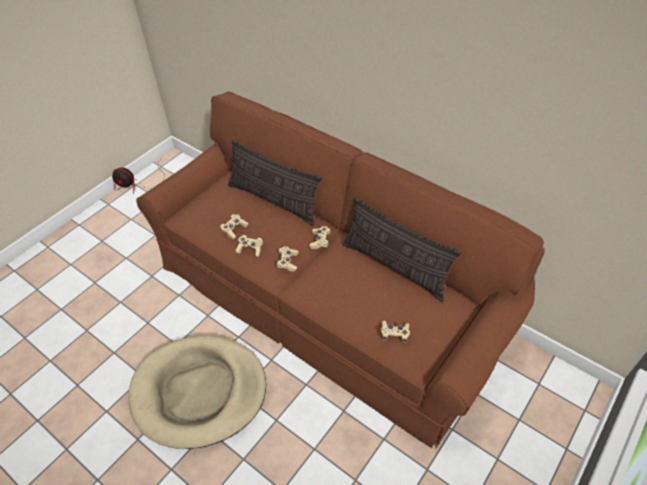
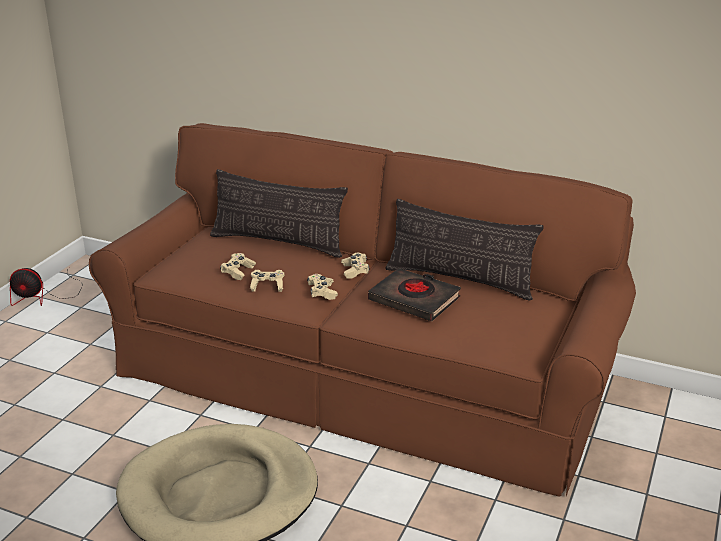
camera: 15 degrees left, 20 degrees down
beige game controller [381,321,410,343] -> none
none -> black book [368,268,461,321]

